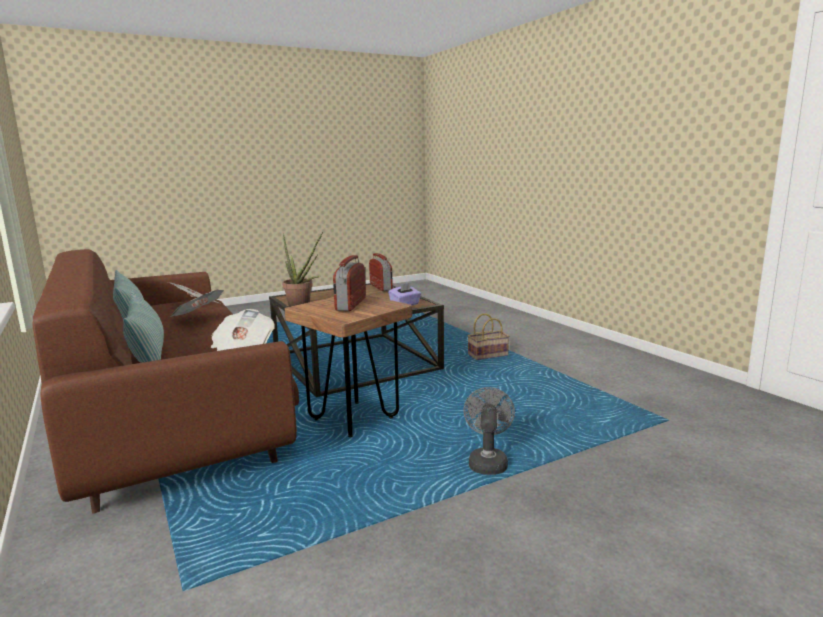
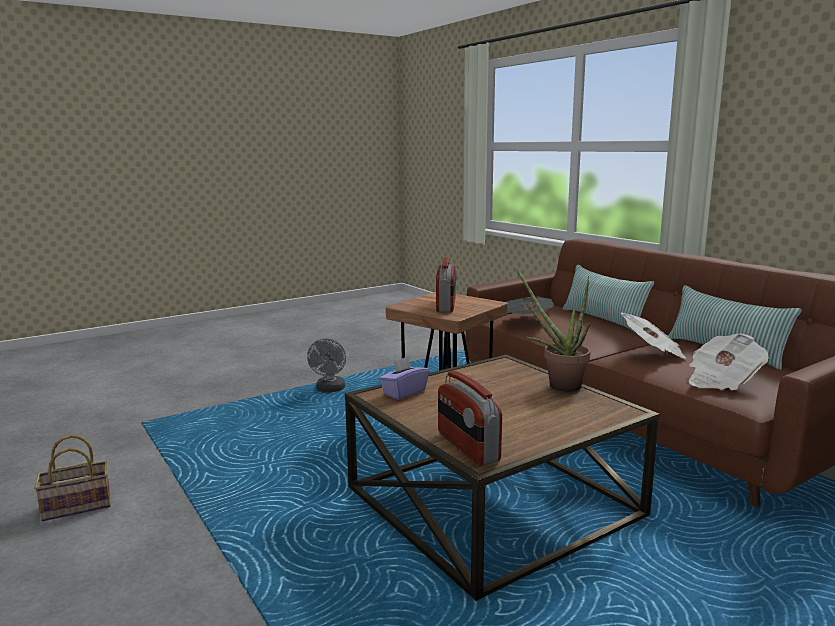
camera: 175 degrees right, 0 degrees up
basket [467,313,509,360] -> basket moved to [34,435,111,521]

